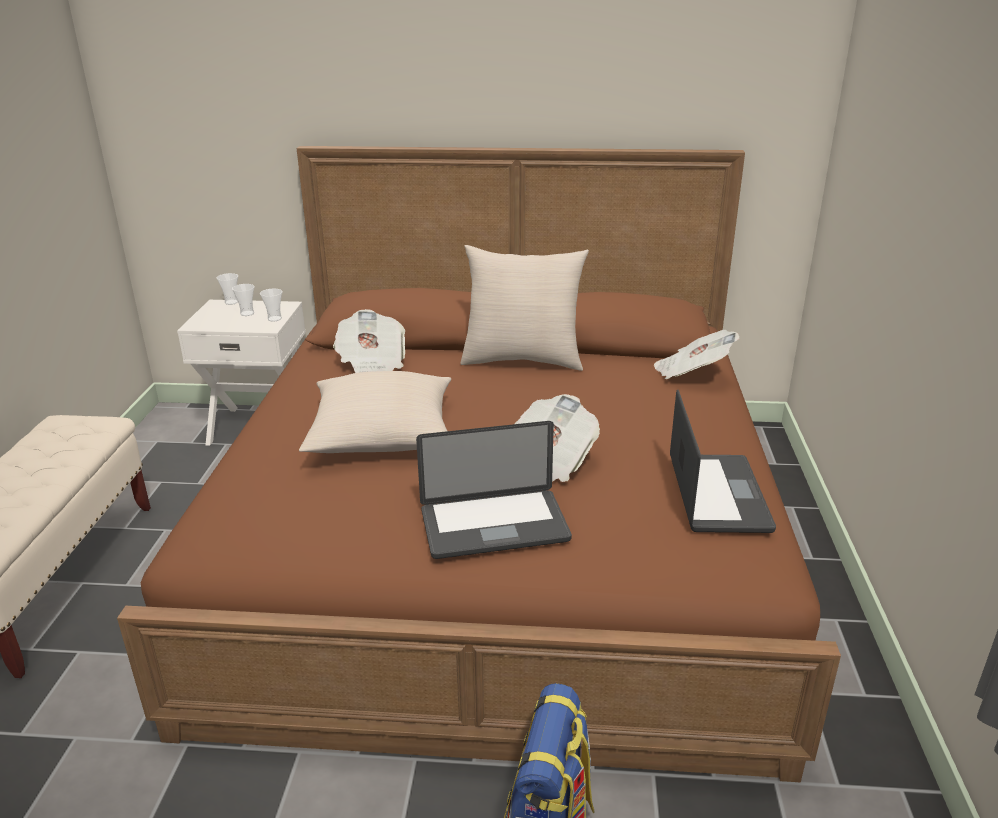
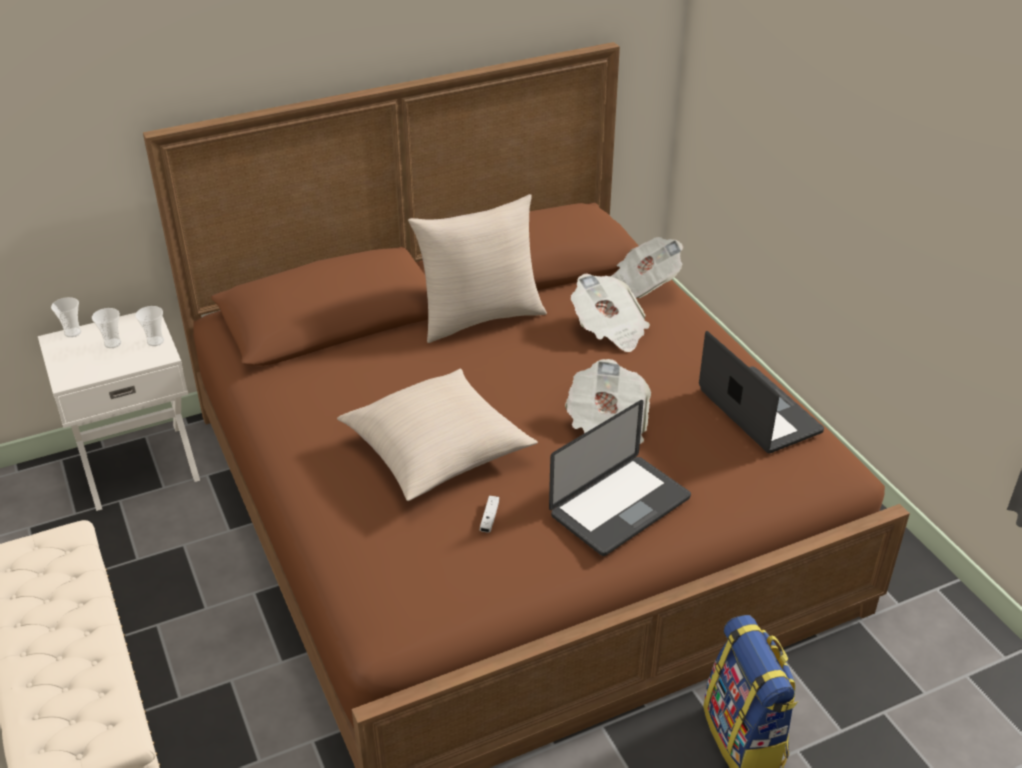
camera: 30 degrees left, 10 degrees up
newspaper [333,309,405,373] -> newspaper moved to [571,273,650,352]
none -> white game controller [480,496,499,532]

